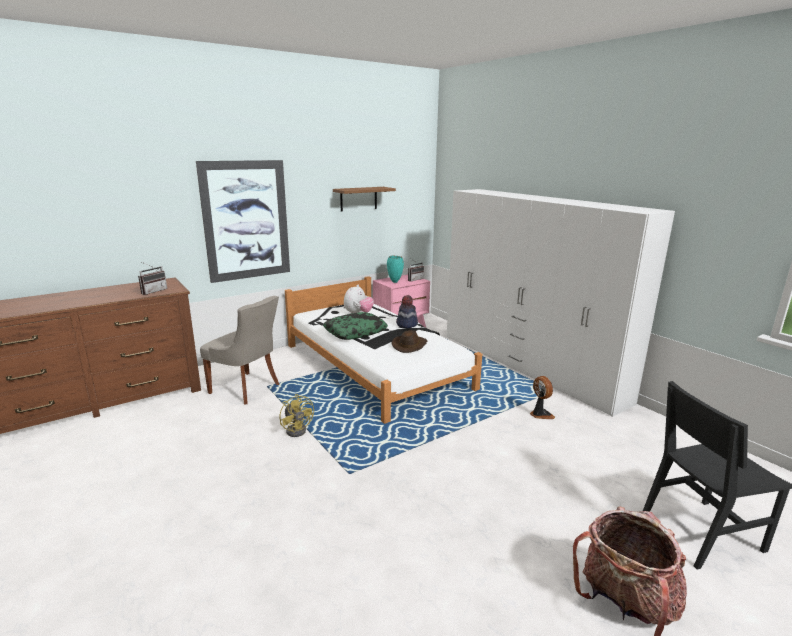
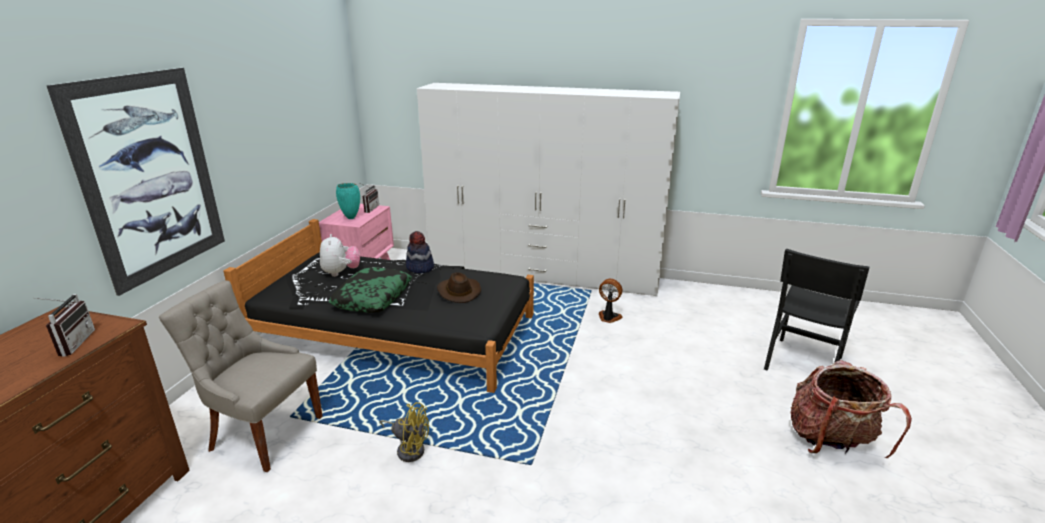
camera: 40 degrees left, 5 degrees up
grey chair [200,296,279,405] -> grey chair turned 150 degrees counterclockwise [159,280,323,472]
white bed [285,276,482,424] -> black bed [223,219,534,393]
brown shelf [333,187,396,211] -> none

